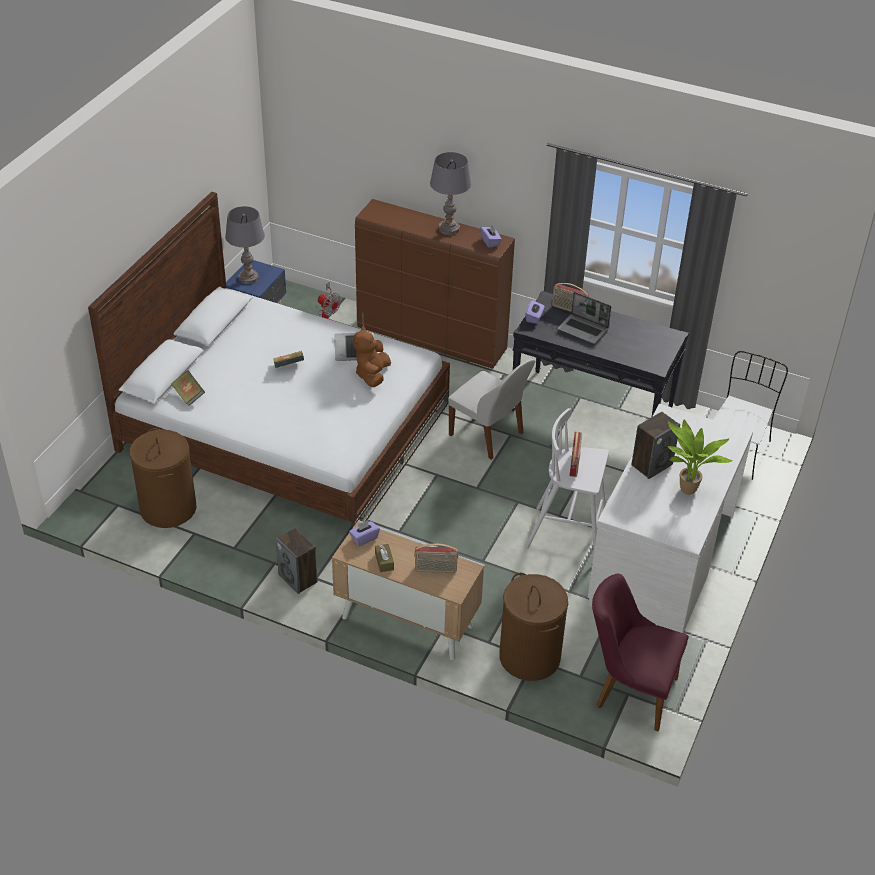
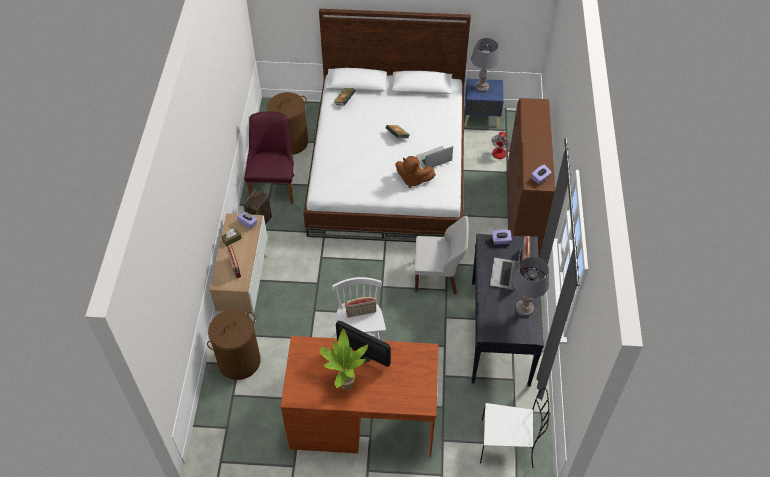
camera: 70 degrees right, 10 degrees up
brown plush toy [353,326,391,387] -> brown plush toy turned 150 degrees counterclockwise [395,156,436,188]
grey table lamp [430,152,471,235] -> grey table lamp moved to [512,257,549,317]
white chair [448,359,535,460] -> white chair turned 105 degrees counterclockwise [415,216,469,294]
white desk [588,404,753,633] -> brown desk [281,336,439,458]
purple chair [592,574,689,731] -> purple chair moved to [244,111,294,204]
speaker [631,412,680,479] -> monitor [336,320,391,367]

